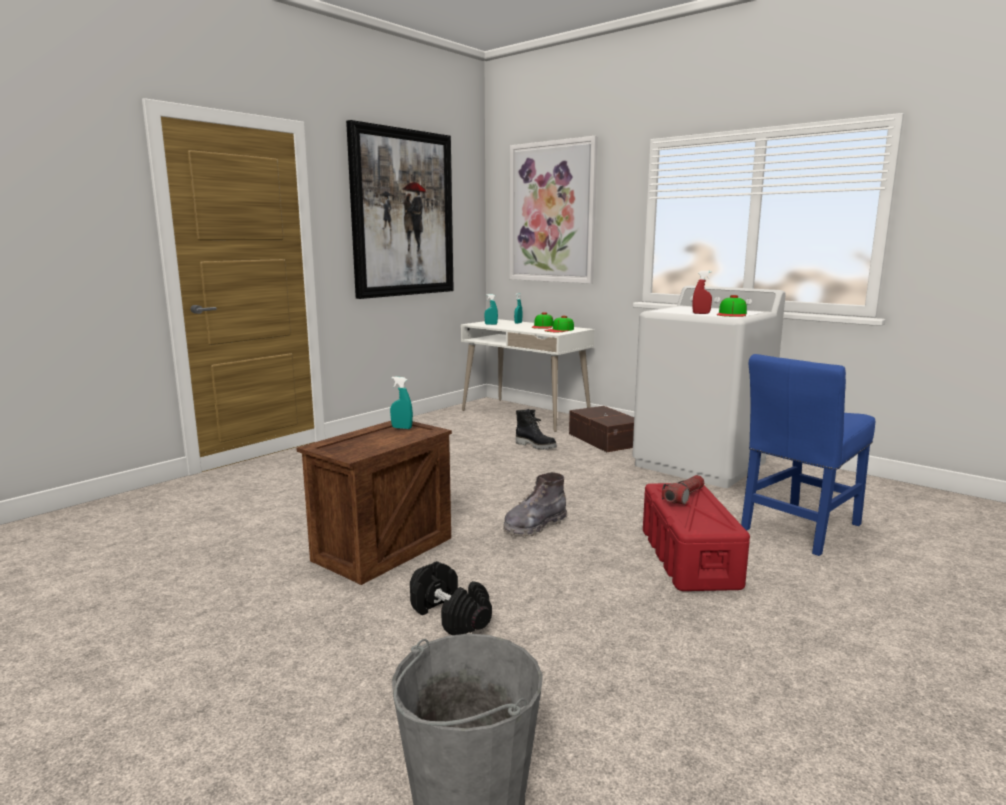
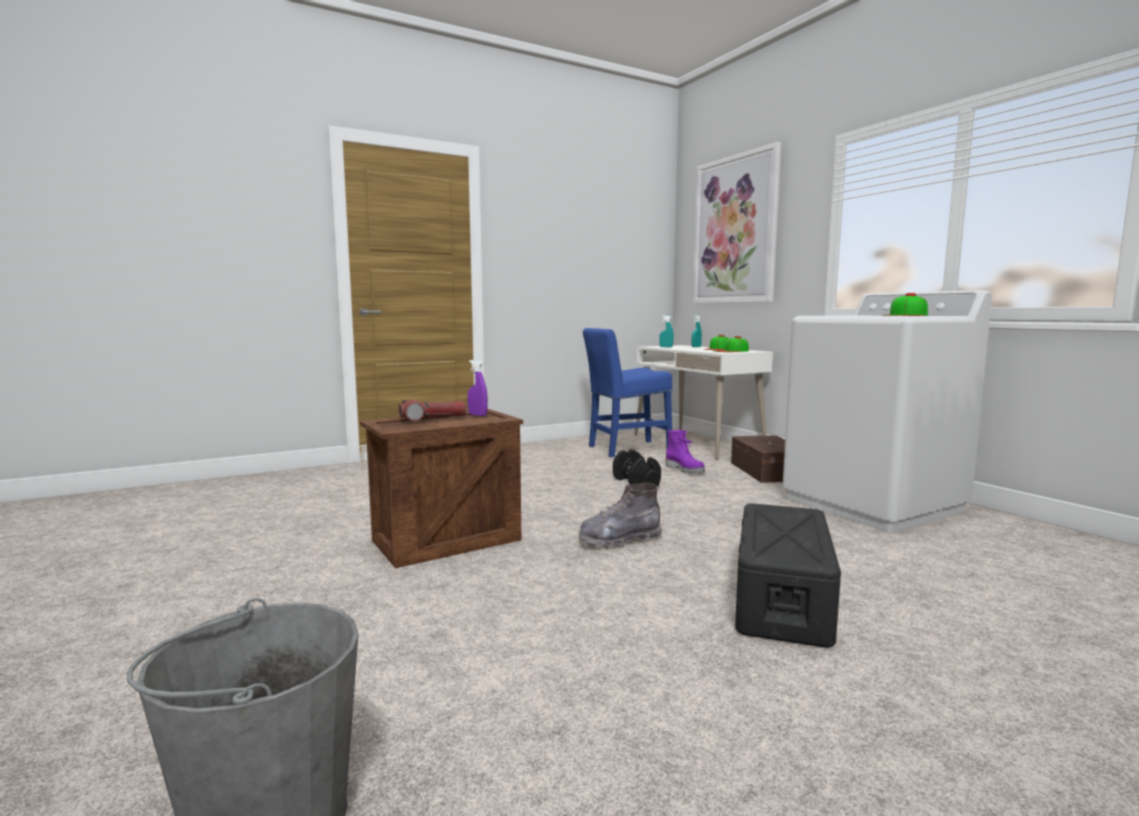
camera: 20 degrees right, 5 degrees down
picture [346,120,454,299] -> none
turquoise spray bottle [390,377,413,429] -> purple spray bottle [468,360,488,416]
black dumbbell [410,561,492,635] -> black dumbbell moved to [613,449,661,487]
black boot [516,409,557,450] -> purple boot [666,429,705,474]
red storage box [643,483,750,591] -> black storage box [735,503,841,648]
flashlight [662,475,704,505] -> flashlight moved to [398,399,466,421]
red spray bottle [693,271,712,314] -> none
blue chair [741,354,875,556] -> blue chair moved to [583,328,672,457]

